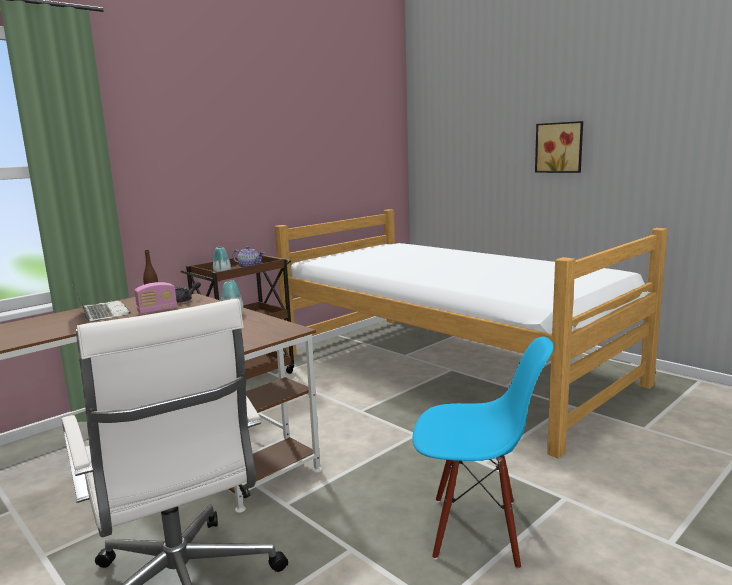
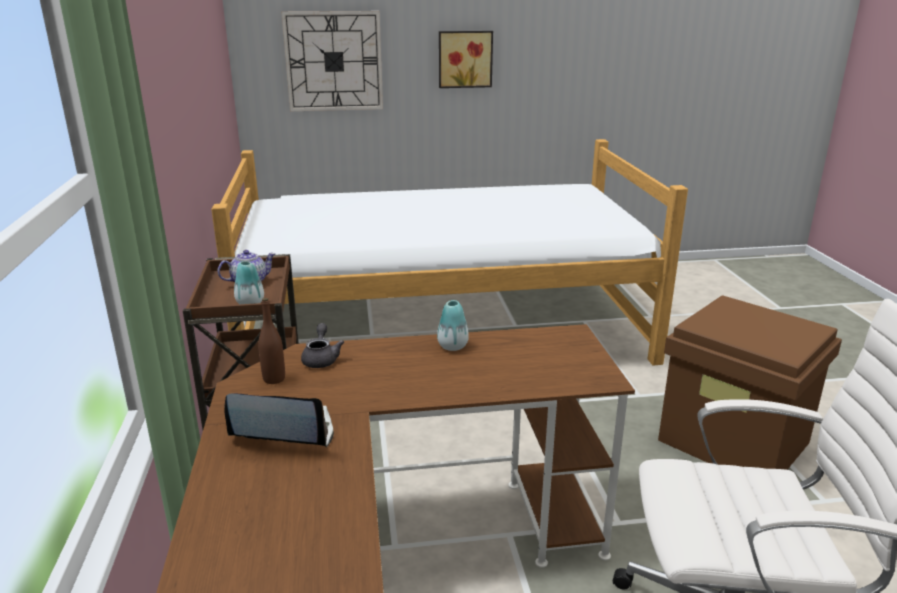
camera: 55 degrees left, 10 degrees up
radio [134,282,177,314] -> none
blue chair [413,337,554,569] -> brown storage box [658,295,842,470]
none -> wall clock [281,11,383,111]

